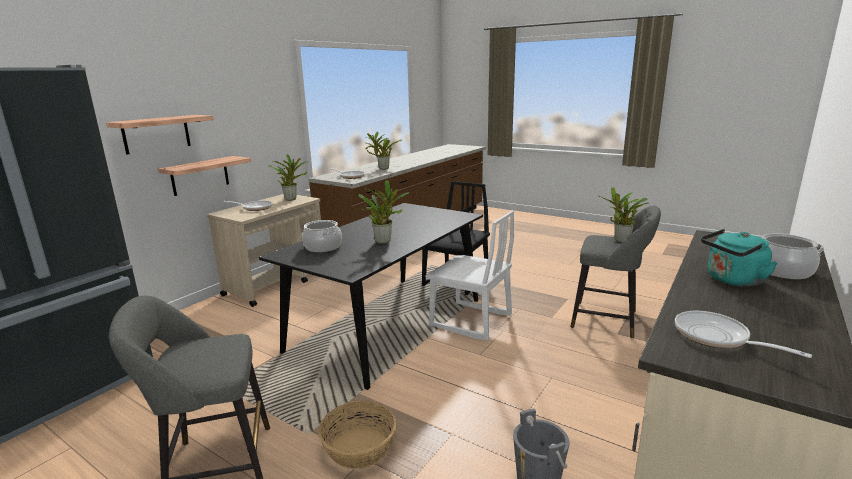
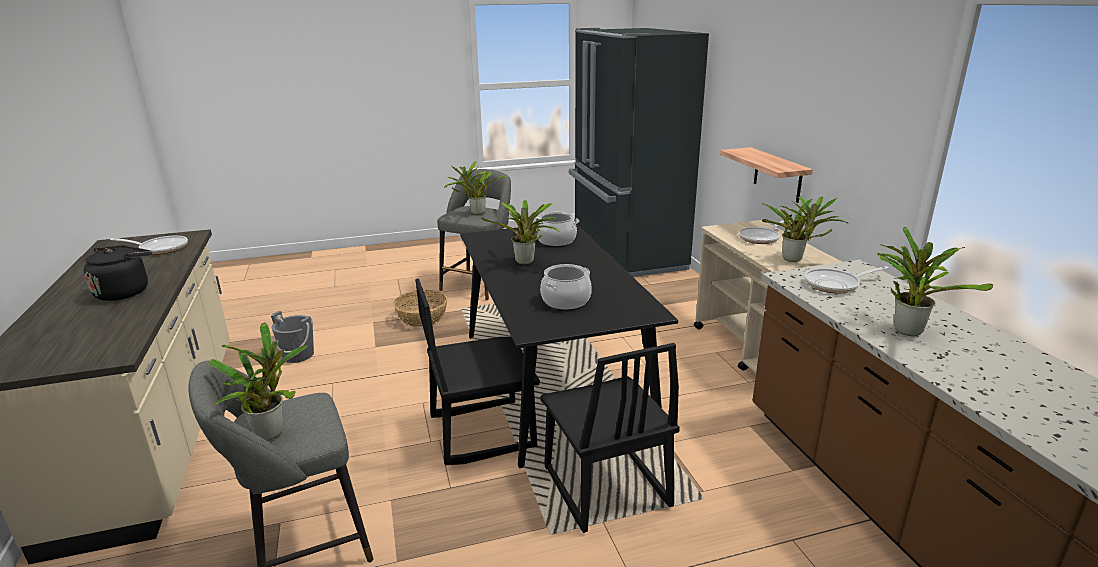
camera: 130 degrees right, 5 degrees up
shelf [106,115,214,154] -> none
white chair [425,210,514,340] -> black chair [415,279,540,466]
turquoise kettle [701,229,778,287] -> black kettle [84,245,152,301]
cooking pot [762,234,824,279] -> cooking pot moved to [540,264,592,309]
none -> potted plant [444,161,506,215]

